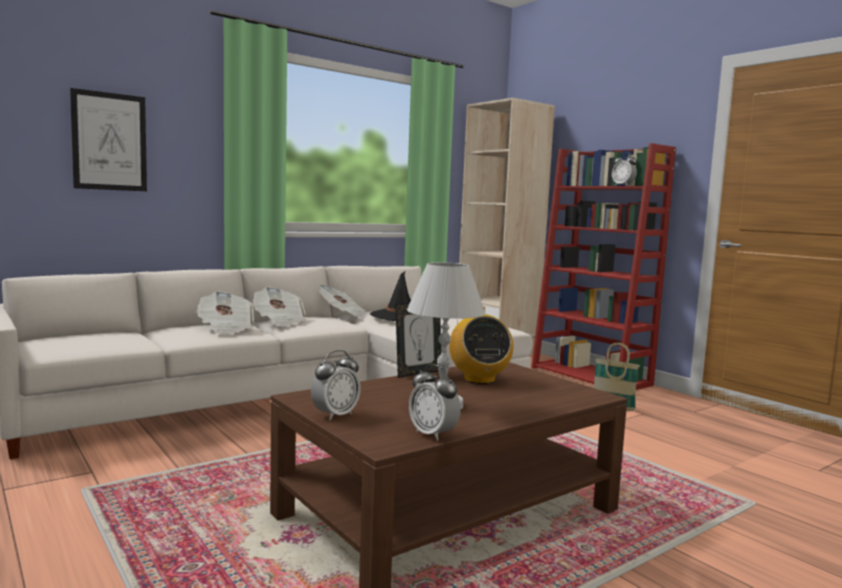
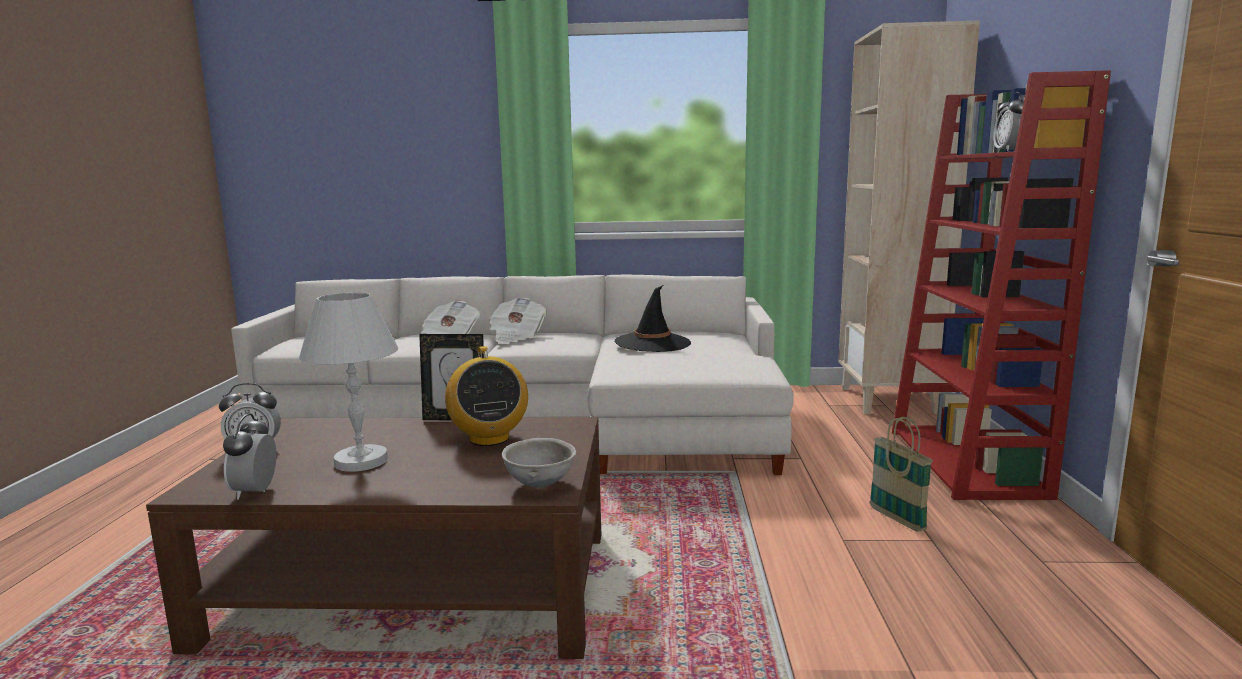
camera: 40 degrees right, 5 degrees up
picture [70,88,147,191] -> none
newspaper [319,285,366,318] -> none
radio [449,306,513,384] -> radio turned 45 degrees counterclockwise [445,346,528,446]
none -> grey bowl [502,438,576,487]

